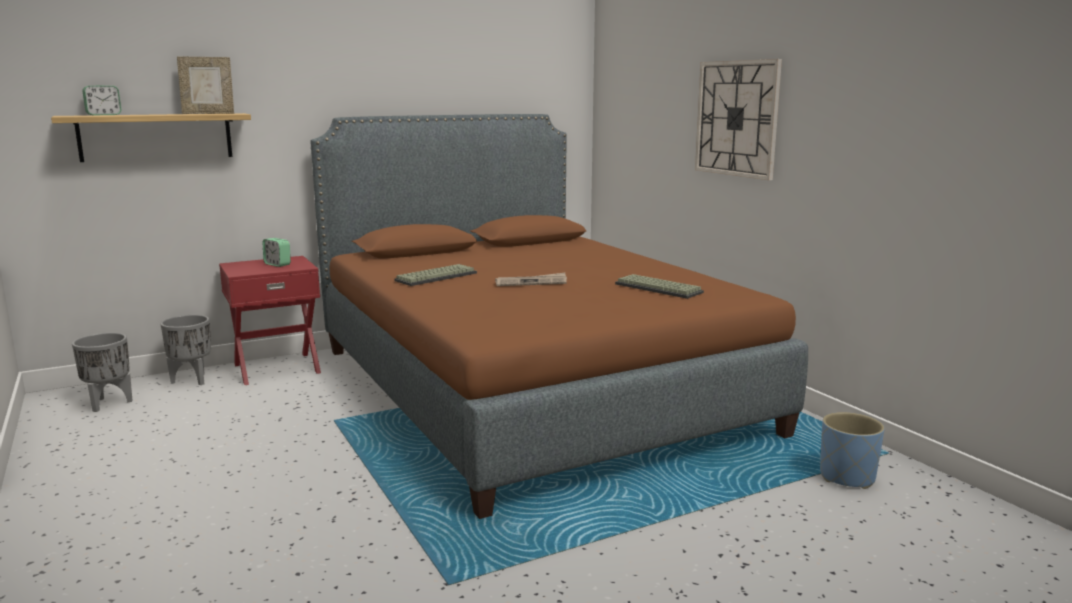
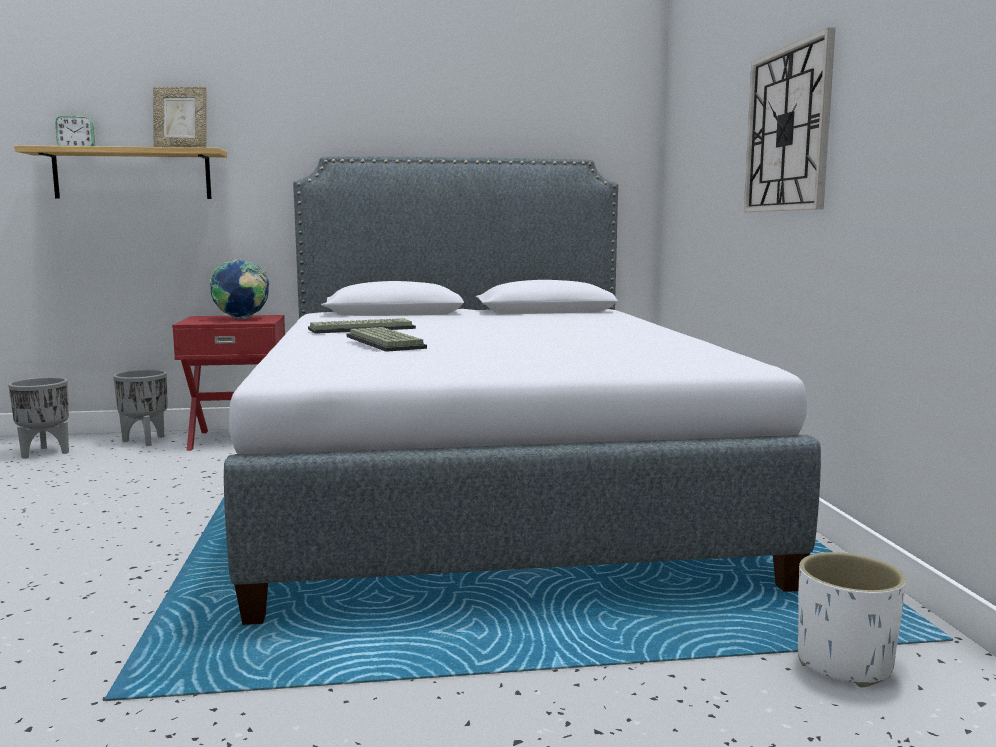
camera: 20 degrees right, 5 degrees down
alarm clock [262,238,291,267] -> globe [210,260,270,319]
brown bed [311,114,808,519] -> grey bed [224,156,821,625]
newspaper [495,273,567,286] -> none
keyboard [615,274,704,299] -> keyboard moved to [347,327,427,352]
blue planter [820,412,885,489] -> white planter [798,552,906,687]

